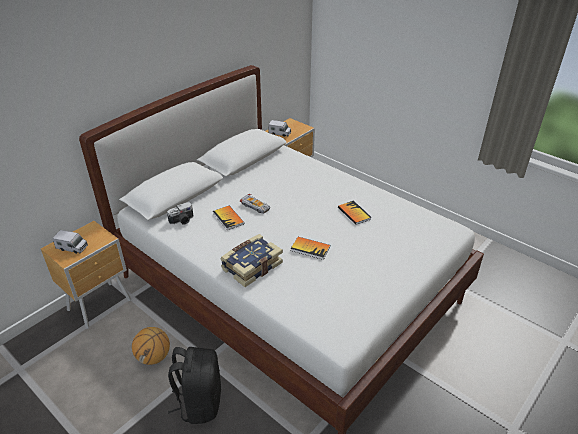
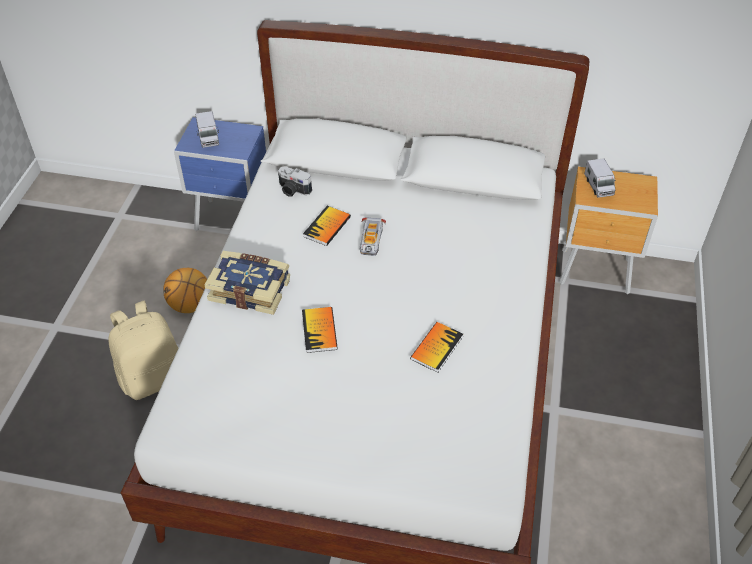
camera: 60 degrees right, 10 degrees up
brown nightstand [41,221,131,329] -> blue nightstand [174,117,266,231]
black backpack [168,347,221,424] -> beige backpack [108,301,178,400]

